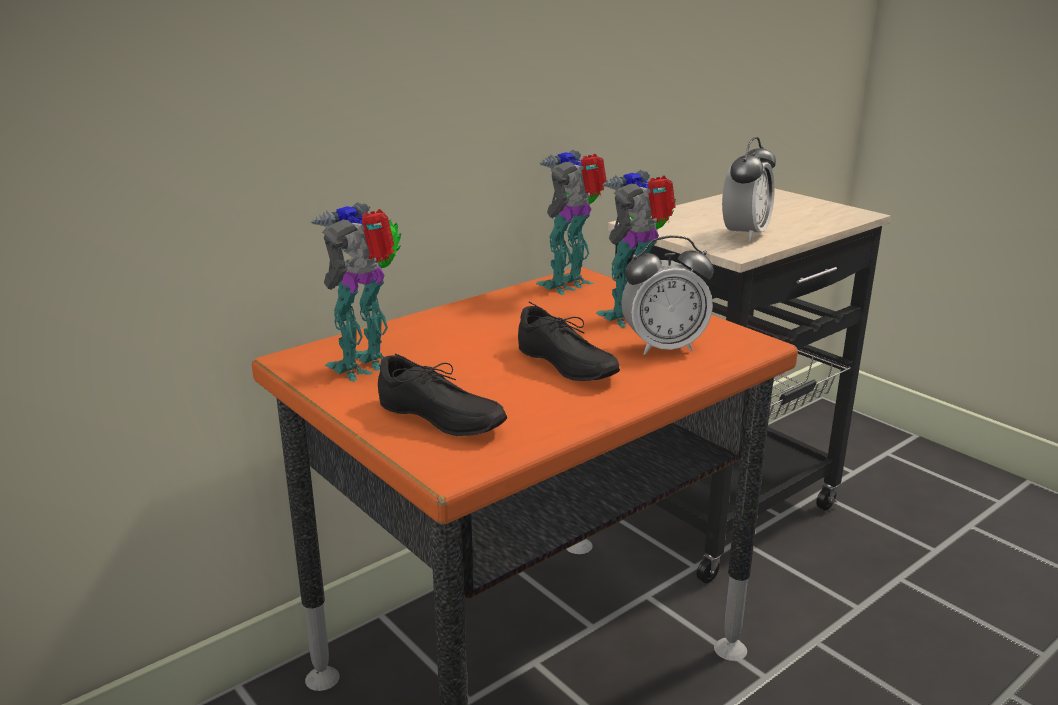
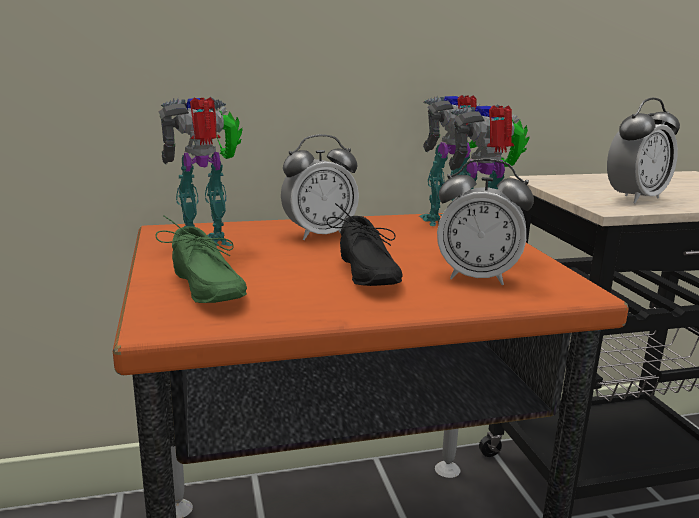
camera: 25 degrees right, 5 degrees down
black shoe [378,353,507,436] -> green shoe [156,215,247,303]
none -> alarm clock [281,134,359,240]

